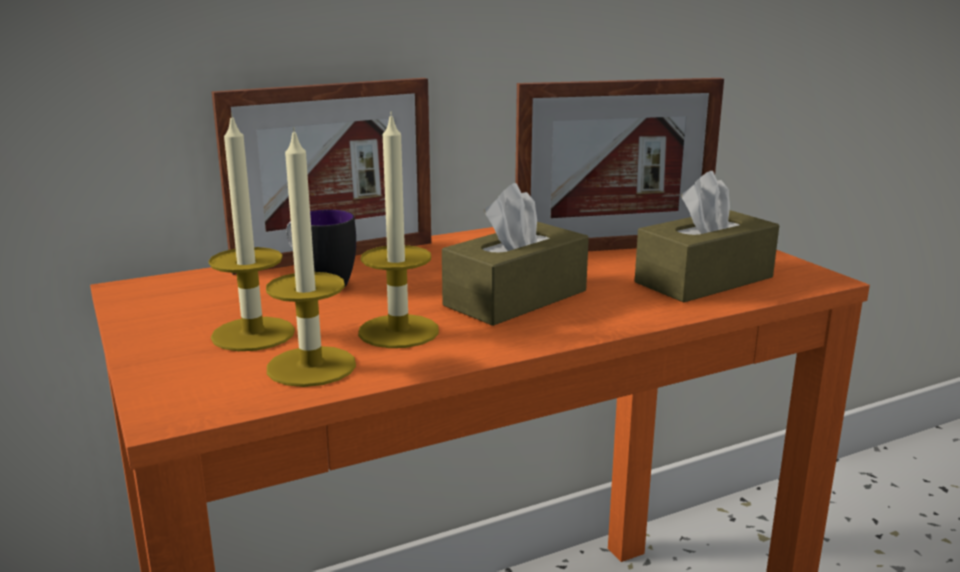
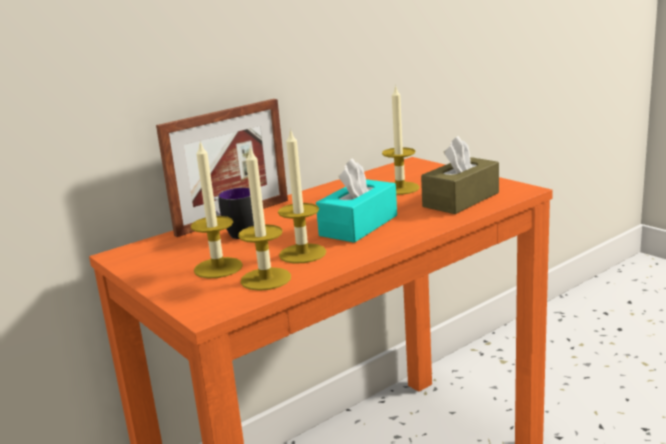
camera: 10 degrees left, 0 degrees up
brown tissue box [442,183,589,326] -> turquoise tissue box [316,158,397,243]
picture frame [515,78,724,251] -> candle [382,85,420,195]

